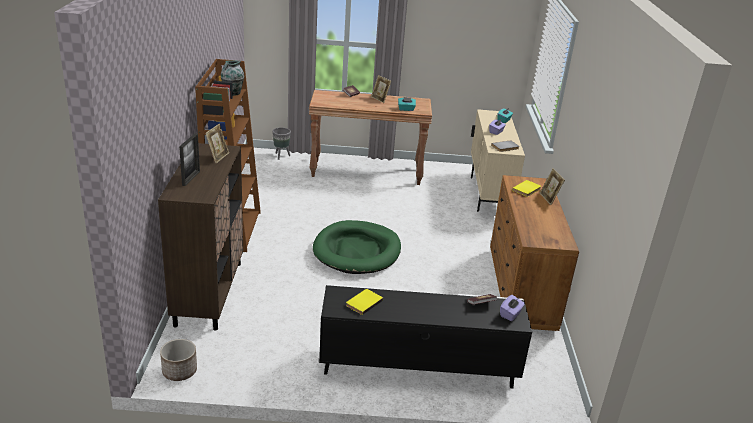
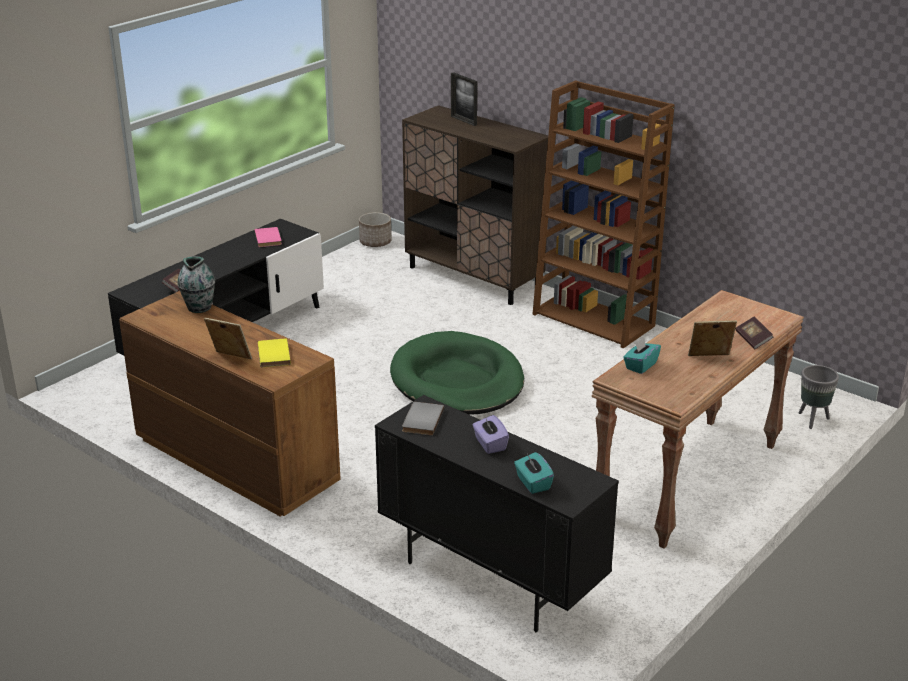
camera: 130 degrees right, 0 degrees up
picture frame [205,124,229,164] -> none
vase [221,60,244,96] -> vase moved to [177,256,215,313]
yellow book [346,289,383,315] -> pink book [254,227,282,247]
beige cabinet [471,109,525,212] -> black cabinet [375,395,619,632]
purple tissue box [500,295,525,321] -> none

